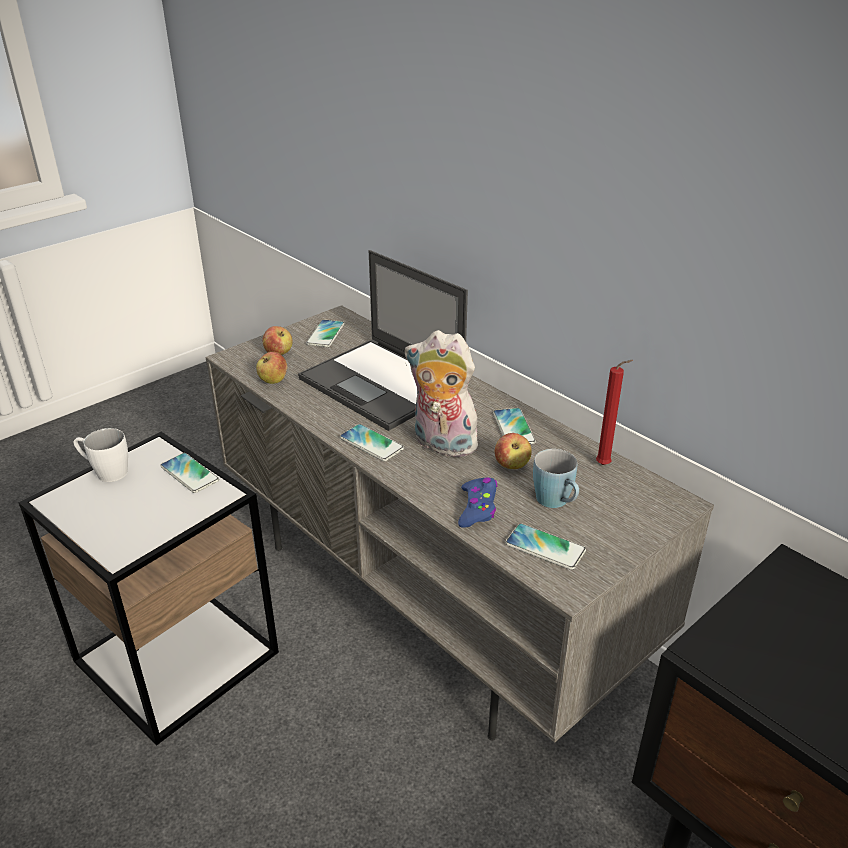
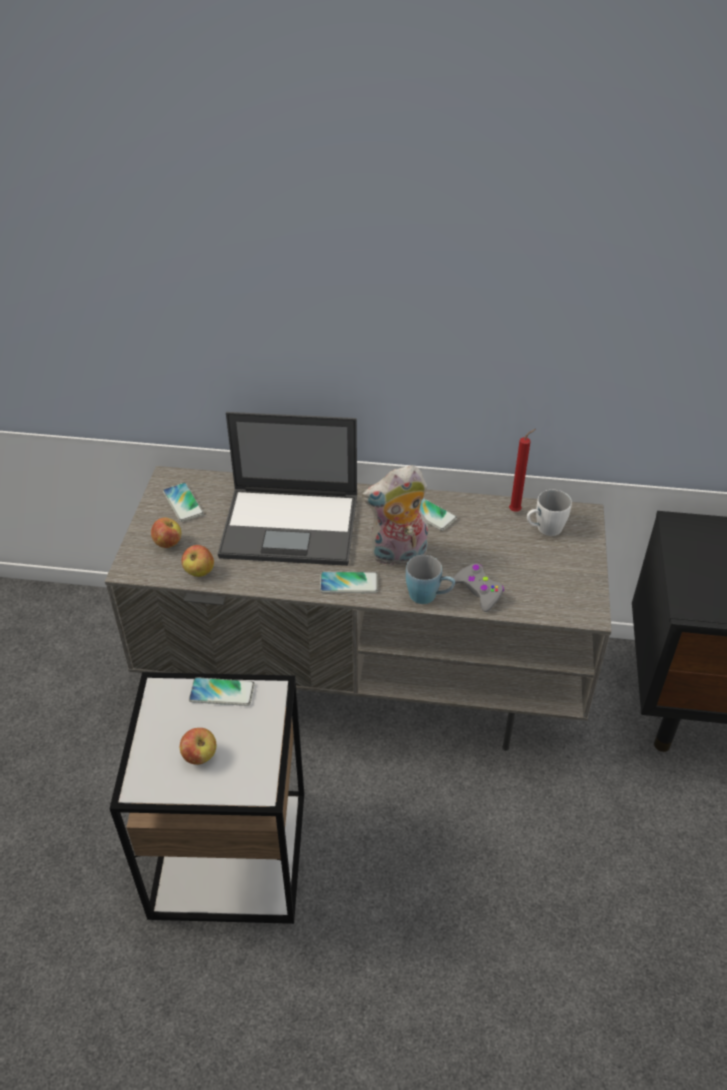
camera: 40 degrees left, 10 degrees up
white mug [74,428,128,482] -> white mug moved to [527,490,572,536]
blue game controller [458,477,498,528] -> grey game controller [453,563,504,612]
apple [495,433,532,469] -> apple moved to [180,728,216,765]
phone [505,523,586,570] -> none
blue mug [533,449,579,508] -> blue mug moved to [406,555,455,604]

